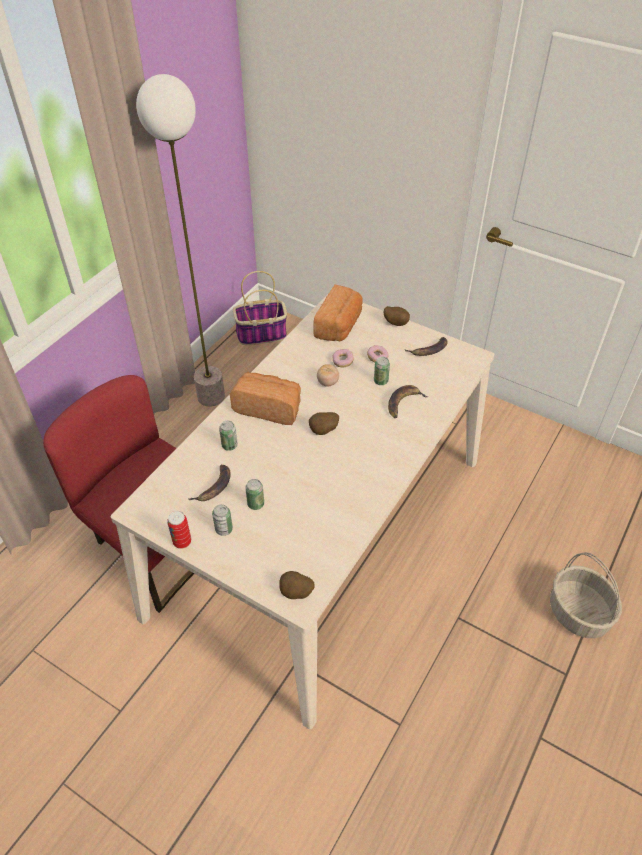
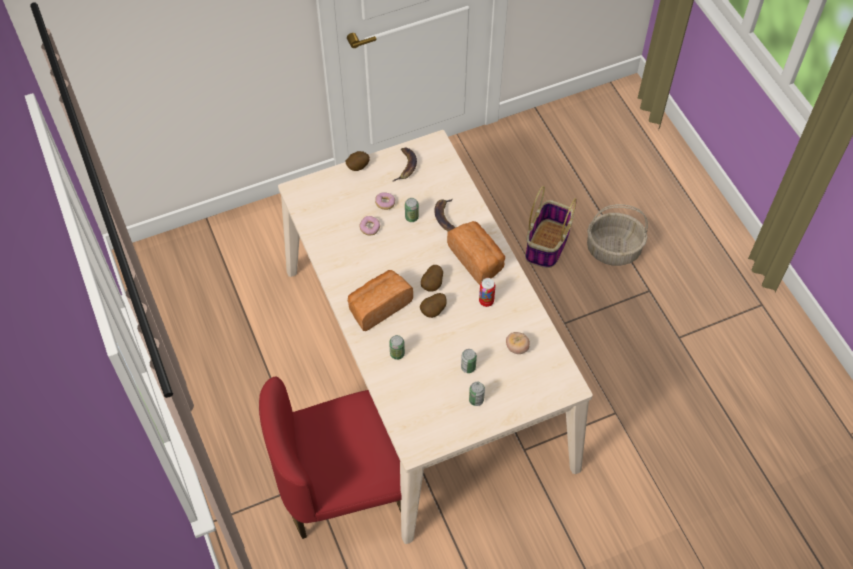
camera: 55 degrees left, 10 degrees up
floor lamp [136,74,225,407] -> none
can [167,511,191,549] -> can moved to [479,278,496,307]
banana [188,465,231,501] -> none
basket [233,271,287,345] -> basket moved to [525,186,577,268]
potato [279,571,315,599] -> potato moved to [420,293,447,318]
bread [313,284,363,341] -> bread moved to [447,221,505,285]
tomato [317,364,339,387] -> tomato moved to [506,332,530,354]

